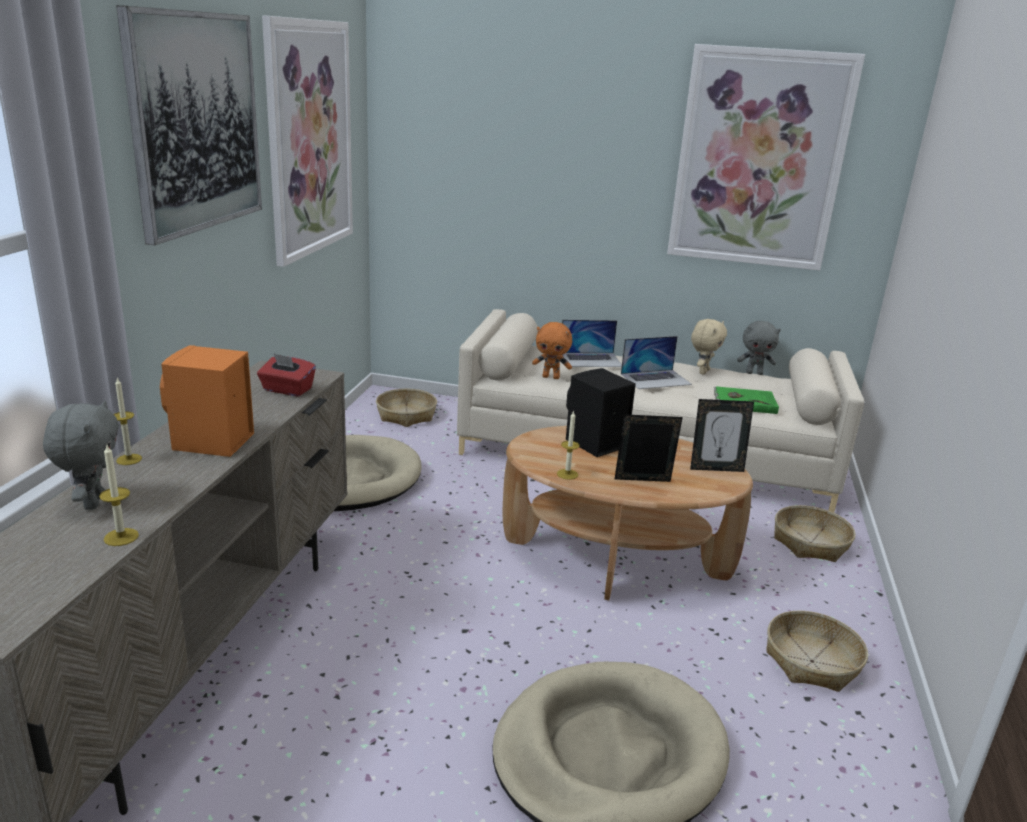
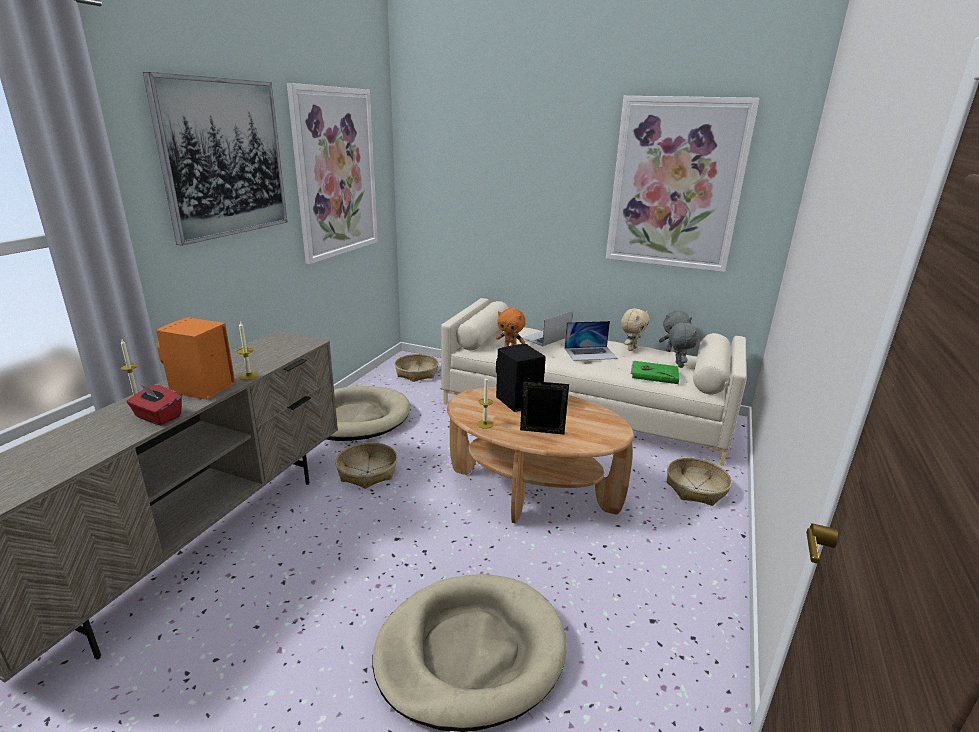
camera: 10 degrees right, 0 degrees up
grey plush toy [43,400,119,510] -> grey plush toy moved to [669,322,699,368]
candle [99,443,139,546] -> candle moved to [237,321,259,380]
red tissue box [257,353,316,397] -> red tissue box moved to [127,384,182,425]
laptop [562,320,622,367] -> laptop turned 135 degrees clockwise [522,311,573,346]
picture frame [690,399,754,472] -> none
basket [766,611,868,692] -> basket moved to [335,442,397,489]

